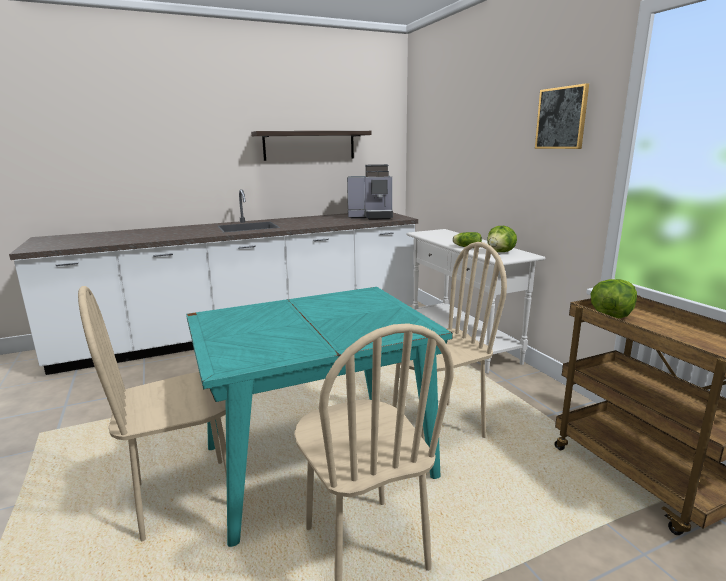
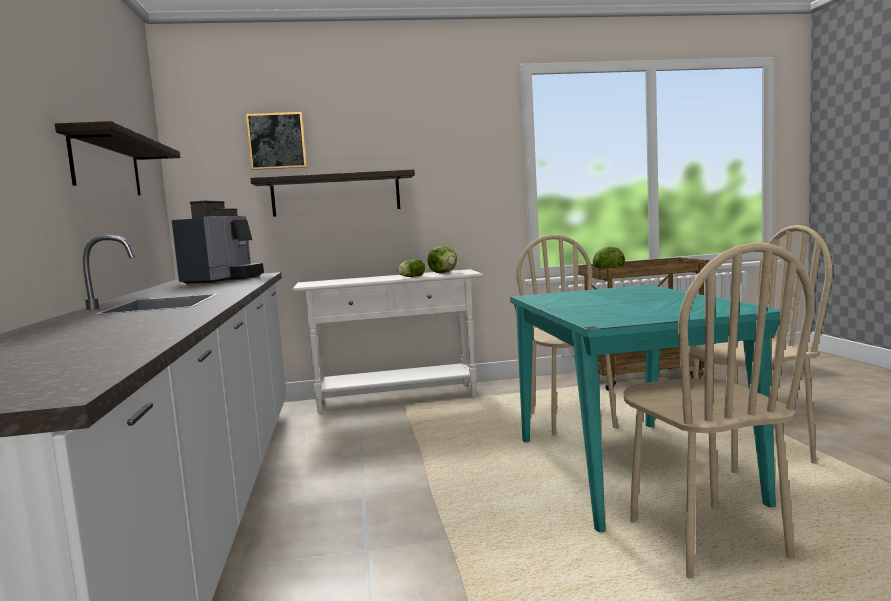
camera: 75 degrees left, 10 degrees down
picture [535,83,589,149] -> picture moved to [246,112,307,170]
none -> shelf [250,170,415,217]

